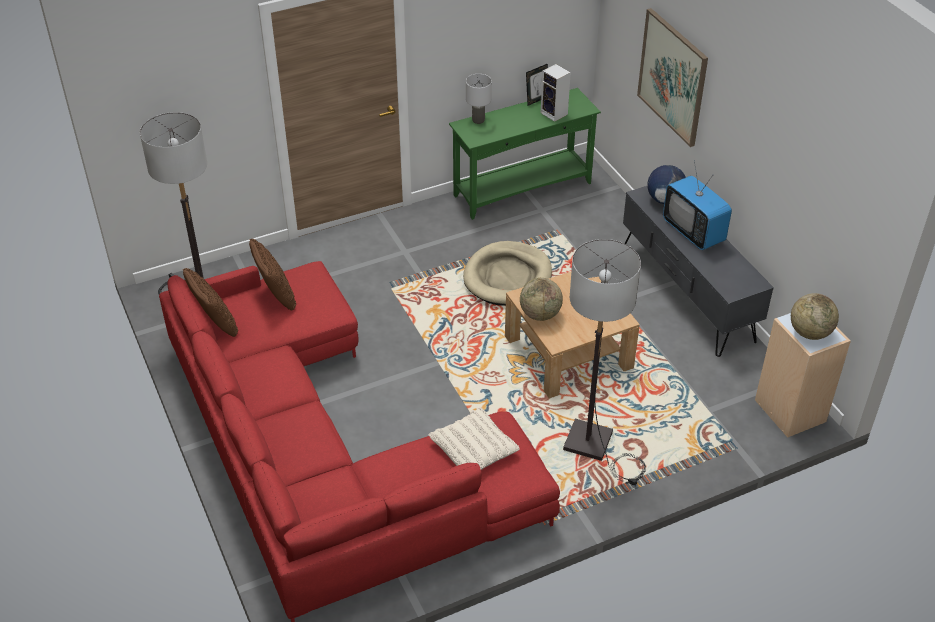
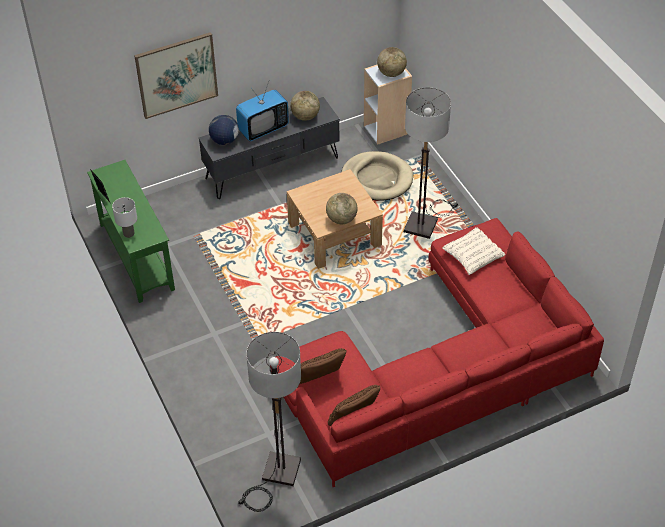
camera: 90 degrees left, 5 degrees up
beige dog bed [463,241,552,306] -> beige dog bed moved to [341,151,413,201]
speaker [541,64,571,122] -> none
none -> globe [290,91,320,121]

